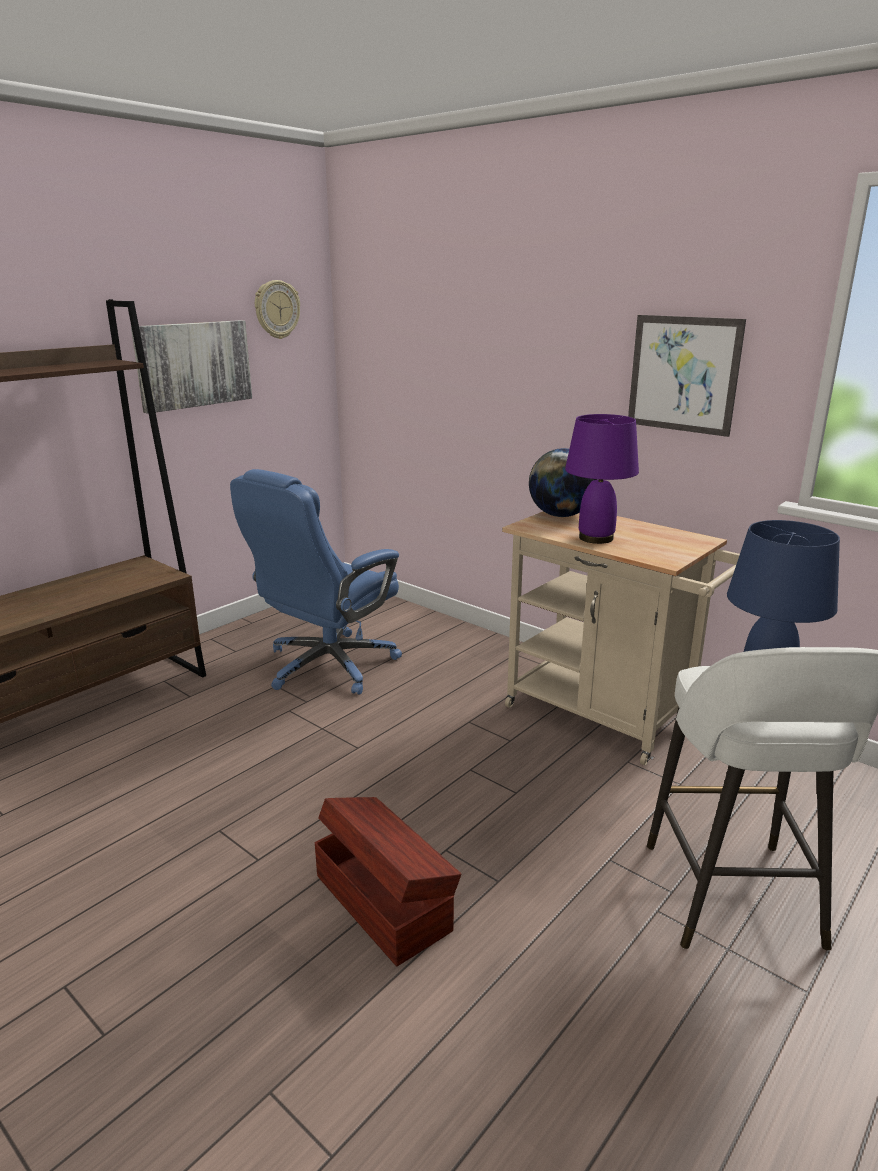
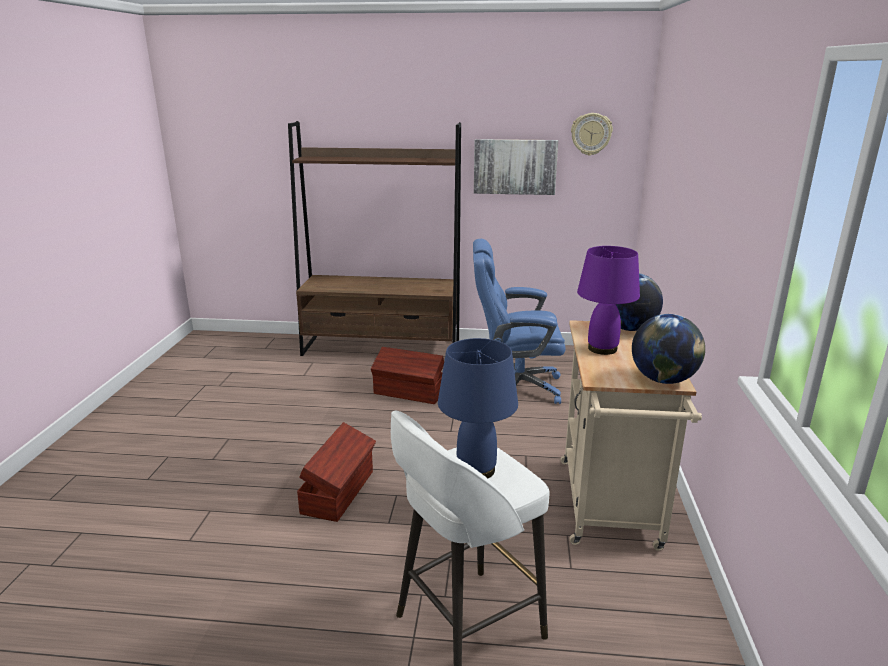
camera: 55 degrees right, 0 degrees up
picture [628,315,746,437] -> none
none -> brown storage box [371,347,444,404]
none -> globe [632,314,705,384]

